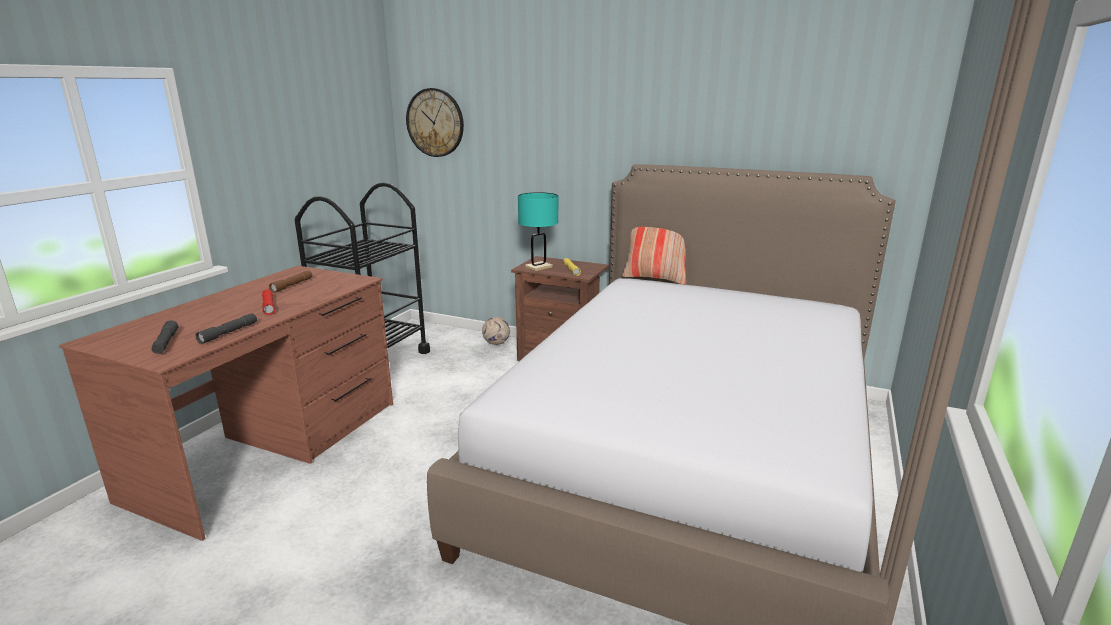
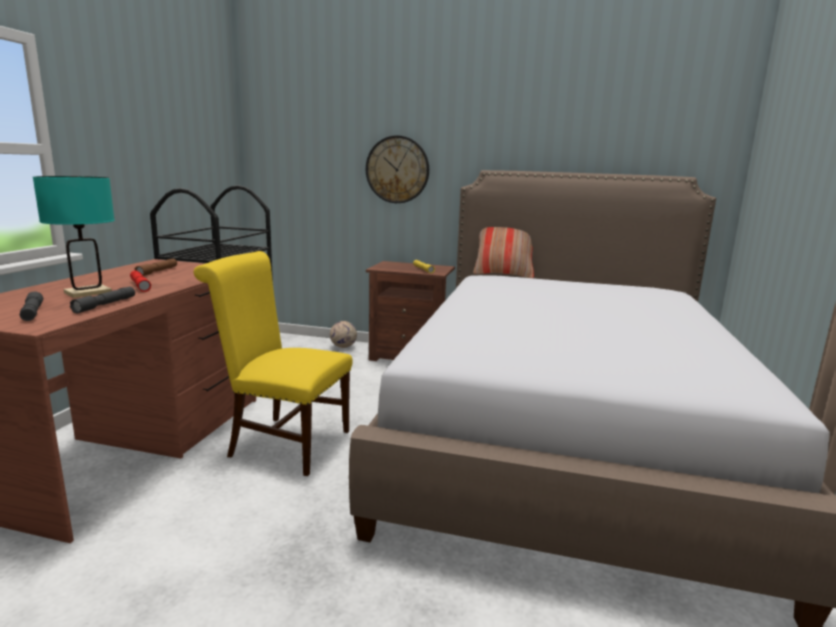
camera: 10 degrees left, 5 degrees down
wall clock [406,88,464,157] -> wall clock moved to [366,135,429,203]
turquoise table lamp [518,192,558,271] -> turquoise table lamp moved to [33,176,115,298]
none -> yellow chair [194,251,353,476]

